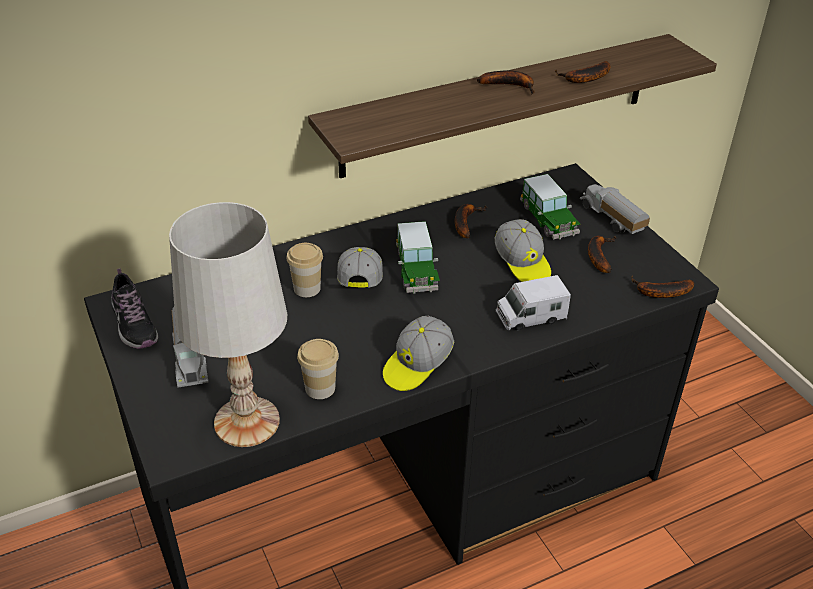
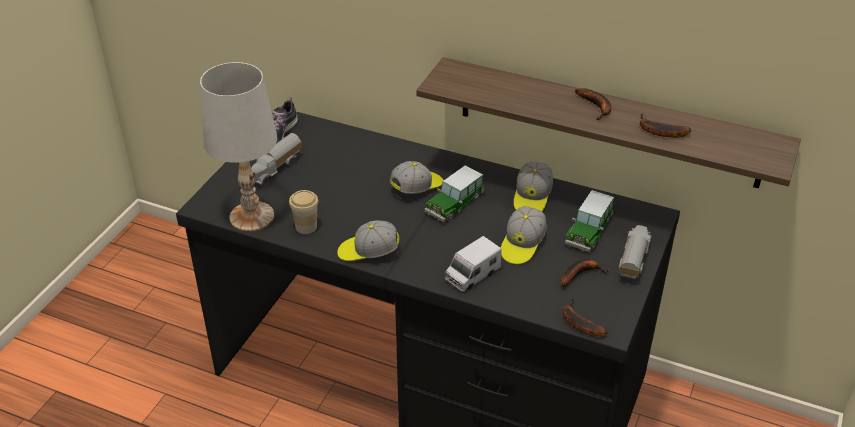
camera: 50 degrees right, 0 degrees up
cup [286,243,323,297] -> none
banana [455,204,487,238] -> cap [514,161,553,211]
toy truck [496,275,571,331] -> toy truck turned 75 degrees counterclockwise [445,236,502,292]

